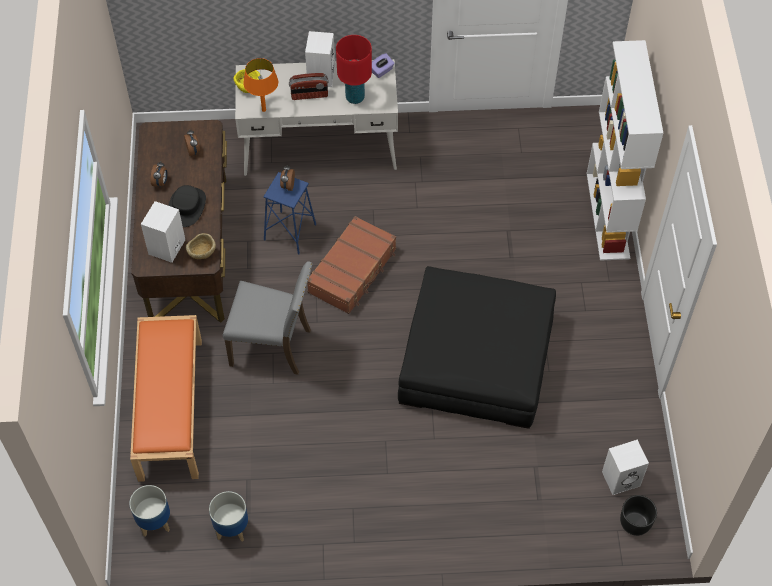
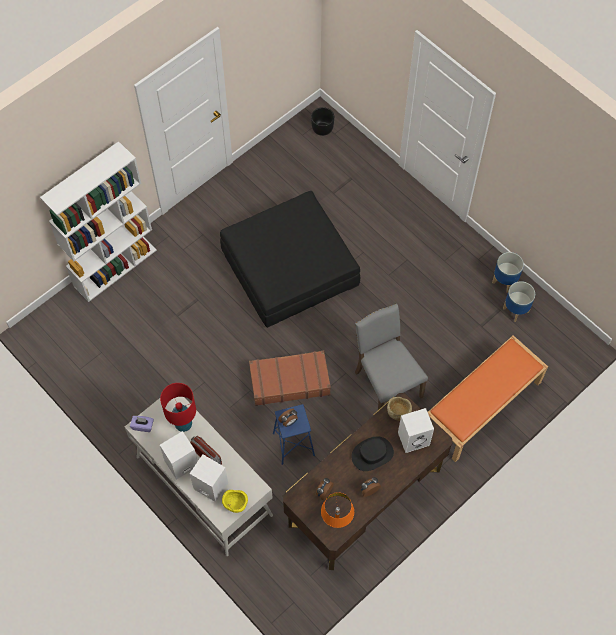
camera: 130 degrees left, 5 degrees up
planter [129,485,170,537] -> planter moved to [492,252,524,293]
orange table lamp [243,58,278,112] -> orange table lamp moved to [321,492,354,528]
white speaker [602,440,649,495] -> white speaker moved to [190,455,228,502]

